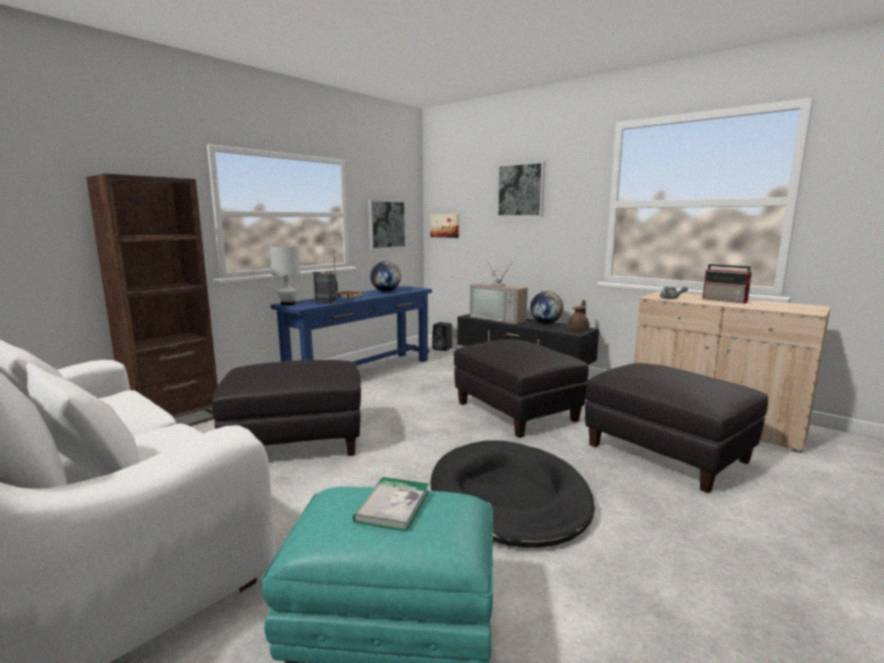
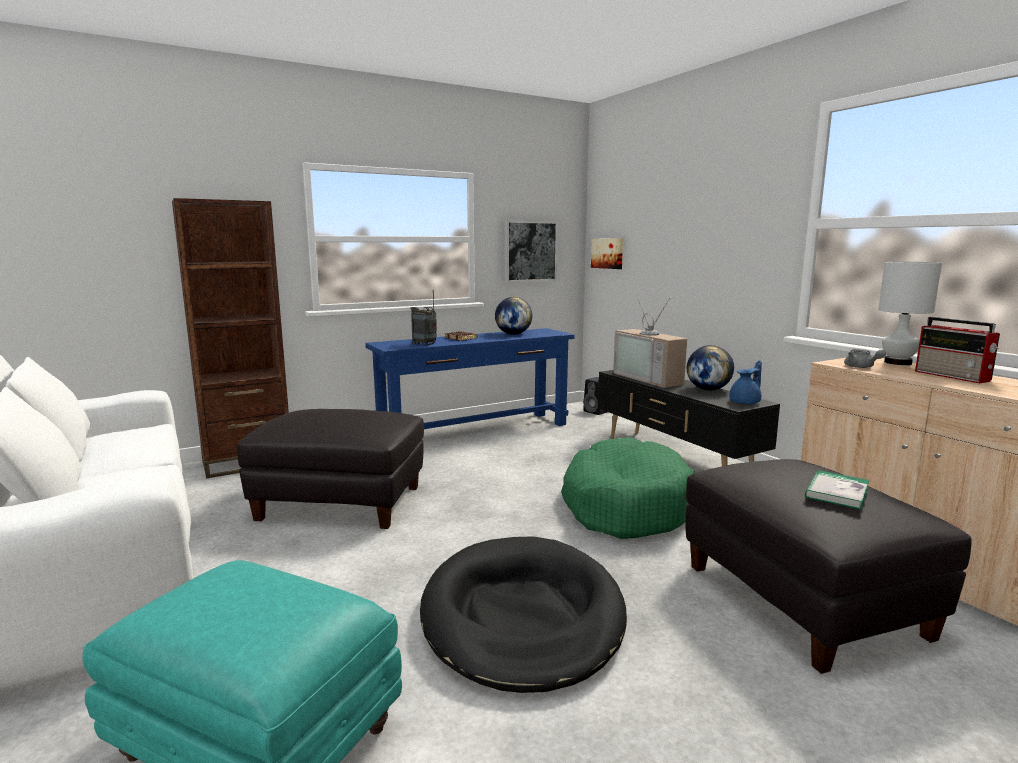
camera: 20 degrees right, 0 degrees up
white table lamp [269,245,300,306] -> white table lamp moved to [878,262,942,365]
book [353,477,429,532] -> book moved to [805,470,869,510]
black ottoman [454,340,589,438] -> green dog bed [561,437,695,539]
picture [497,161,545,217] -> none
brown teapot [568,300,589,331] -> blue teapot [729,360,762,404]

